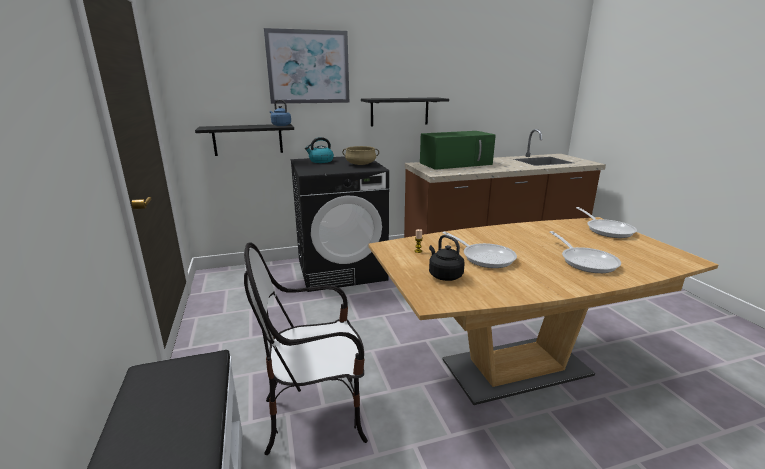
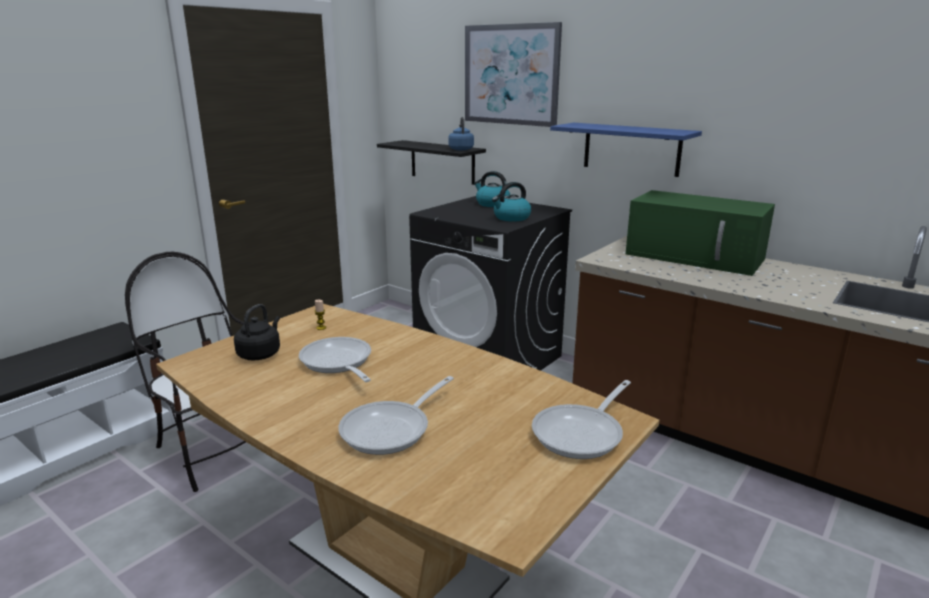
camera: 55 degrees right, 0 degrees up
beige cooking pot [342,146,379,165] -> kettle [492,182,531,221]
black shelf [361,97,449,126] -> blue shelf [550,123,702,177]
frying pan [442,231,517,268] -> frying pan turned 135 degrees clockwise [299,337,371,382]

